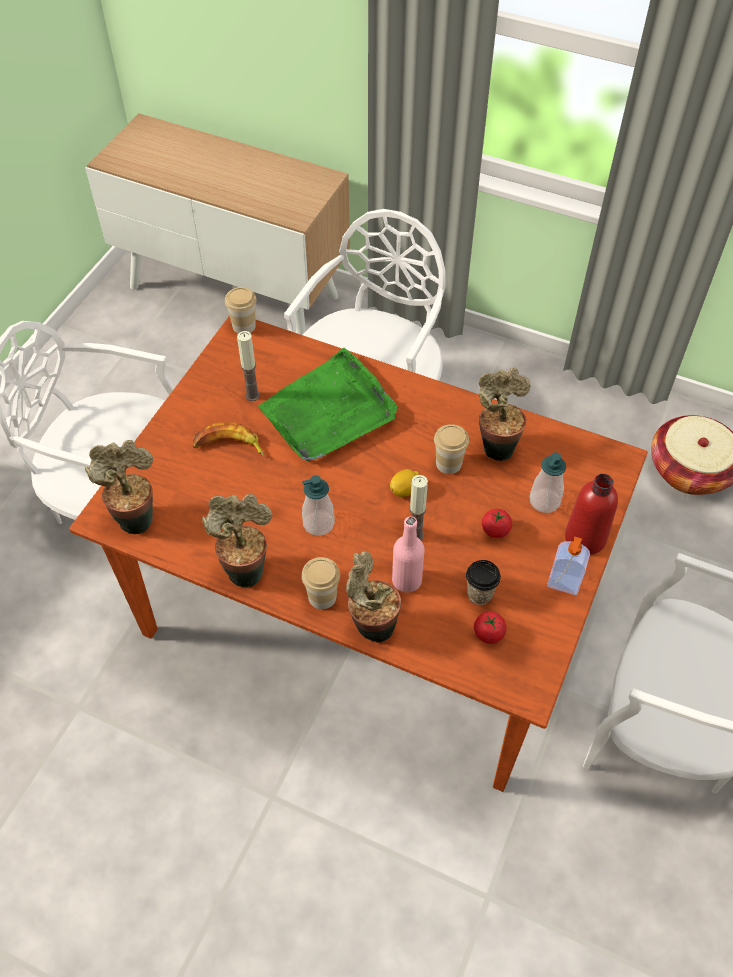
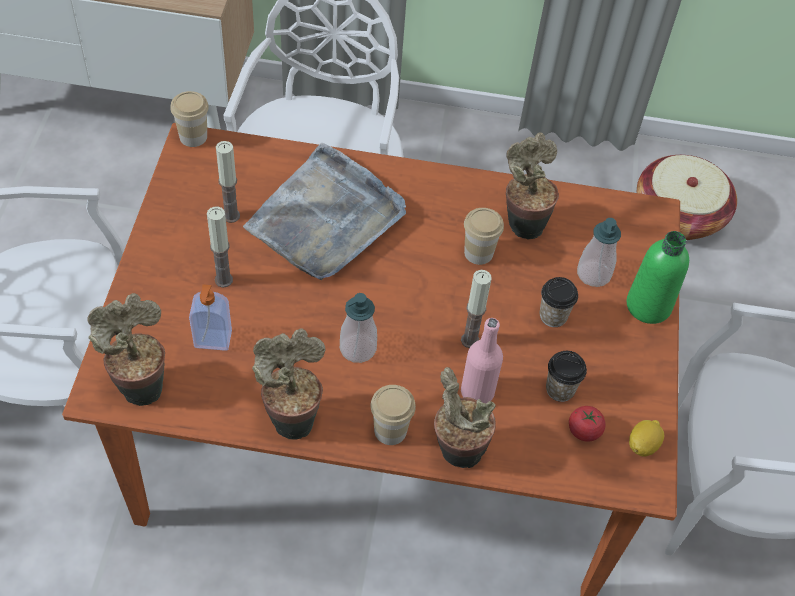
camera: 20 degrees left, 0 degrees up
banana [193,422,265,457] -> candle [207,206,233,287]
green tray [258,348,397,462] -> grey tray [243,143,406,280]
lemon [390,469,419,497] -> lemon moved to [629,420,664,456]
tomato [482,509,512,538] -> cup [540,277,578,327]
soap dispenser [547,536,590,595] -> soap dispenser moved to [189,284,232,351]
red bottle [565,474,618,555] -> green bottle [627,231,689,324]

